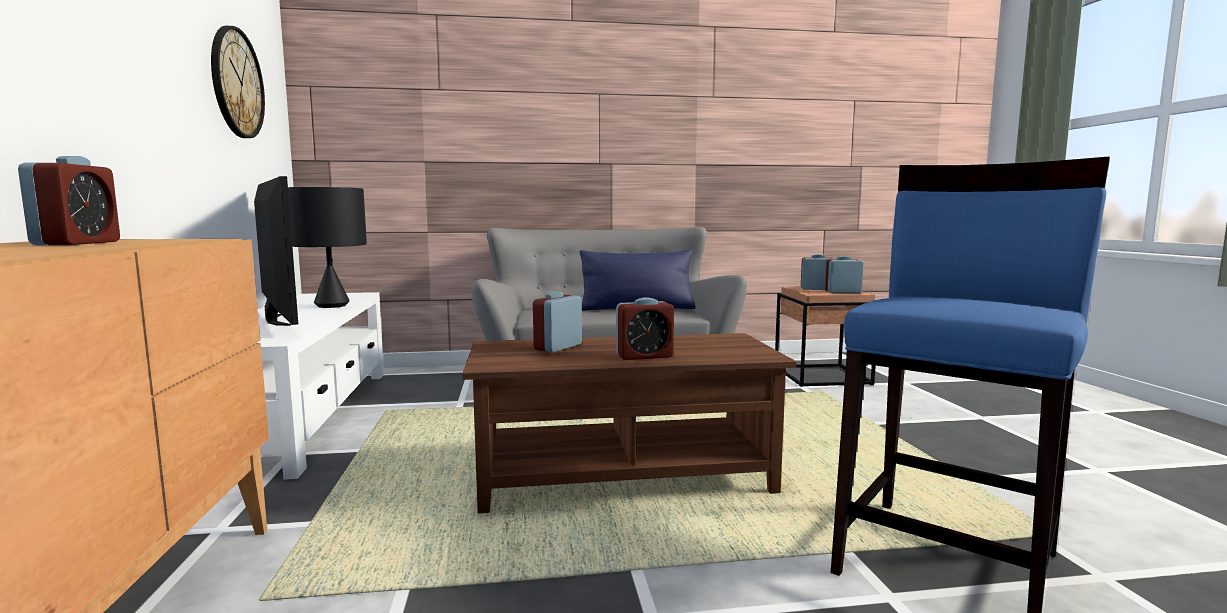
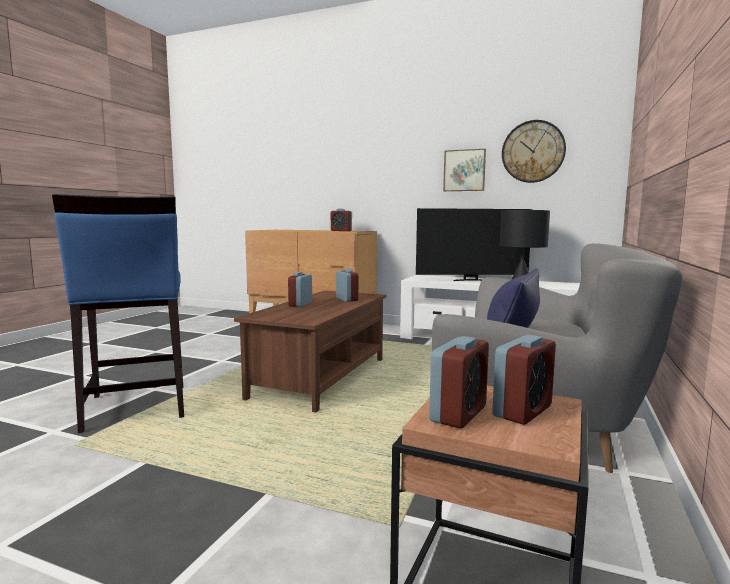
camera: 120 degrees right, 0 degrees up
none -> picture [443,149,486,191]

